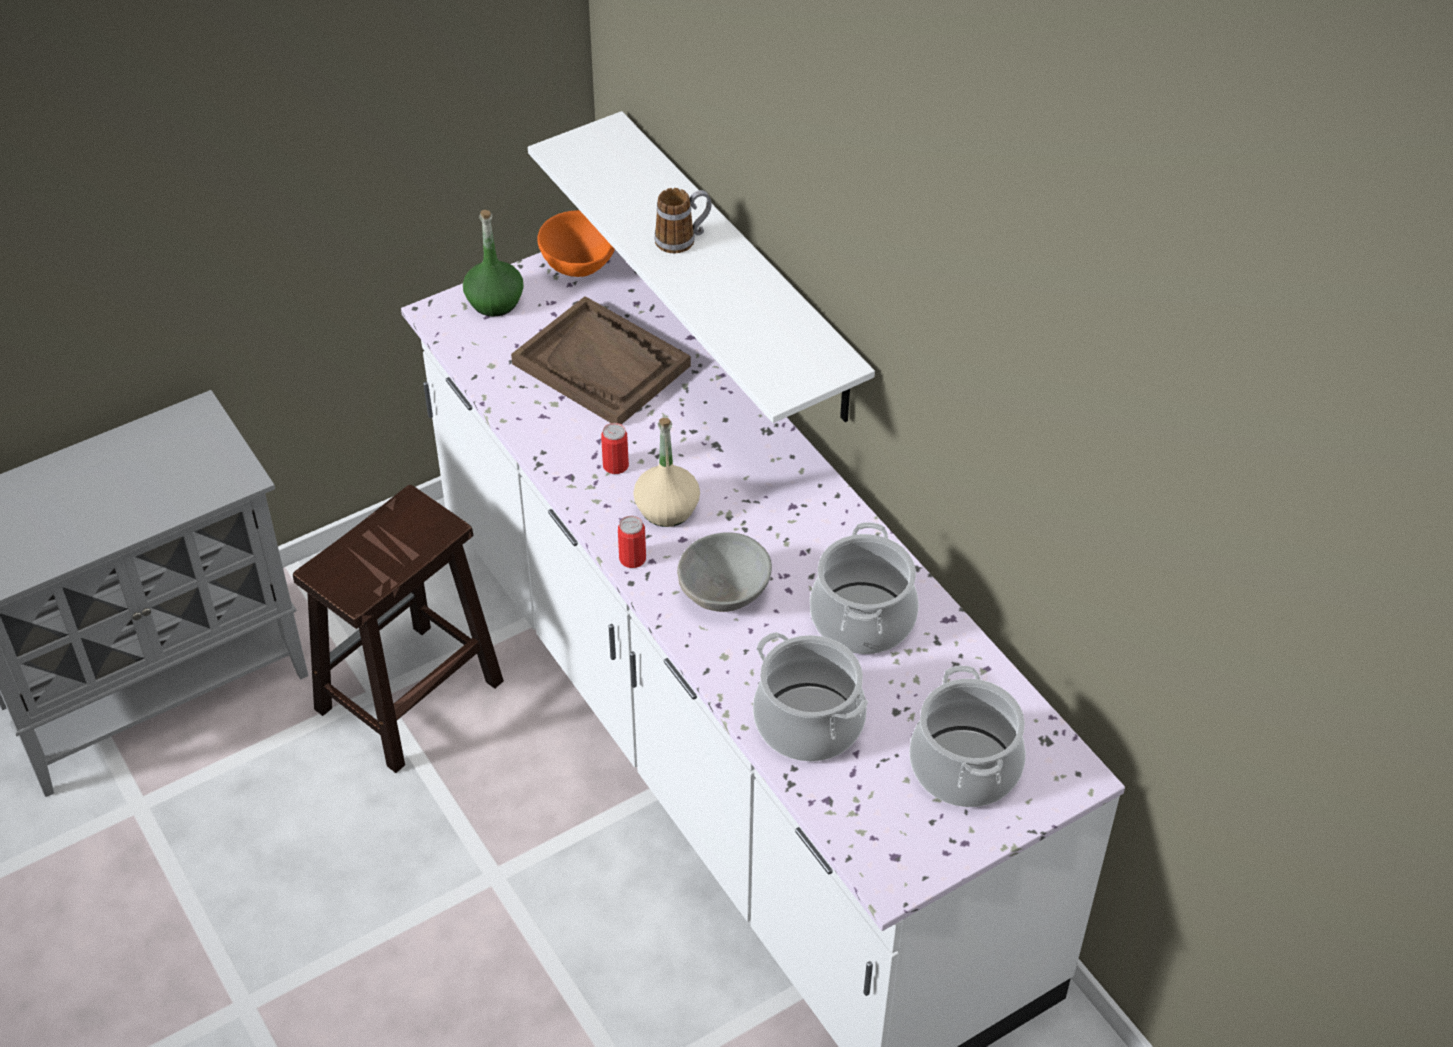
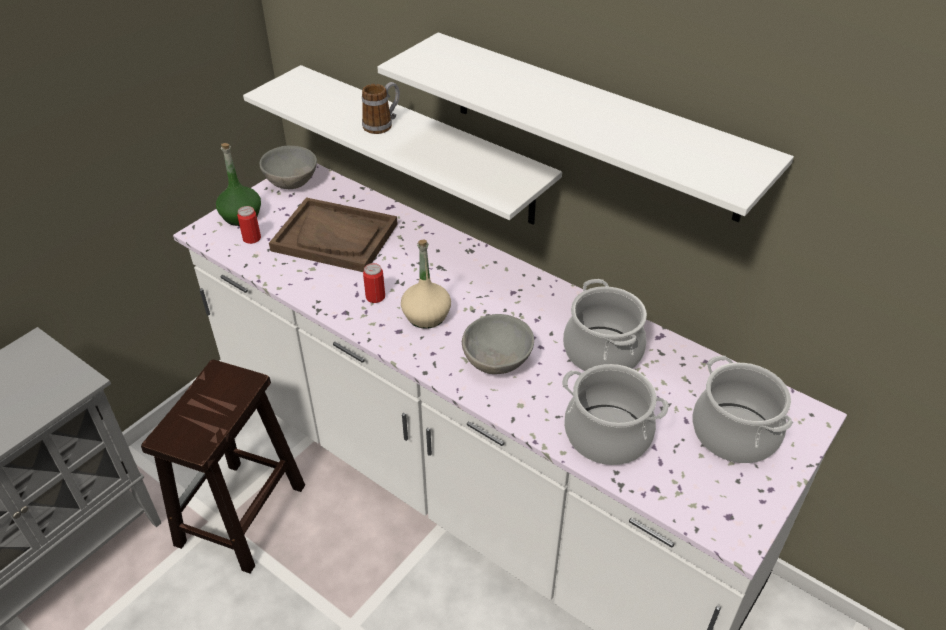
camera: 20 degrees left, 5 degrees down
orange bowl [537,210,615,277] -> grey bowl [260,146,317,189]
can [618,516,646,568] -> can moved to [237,206,261,244]
none -> white shelf [377,32,794,222]

